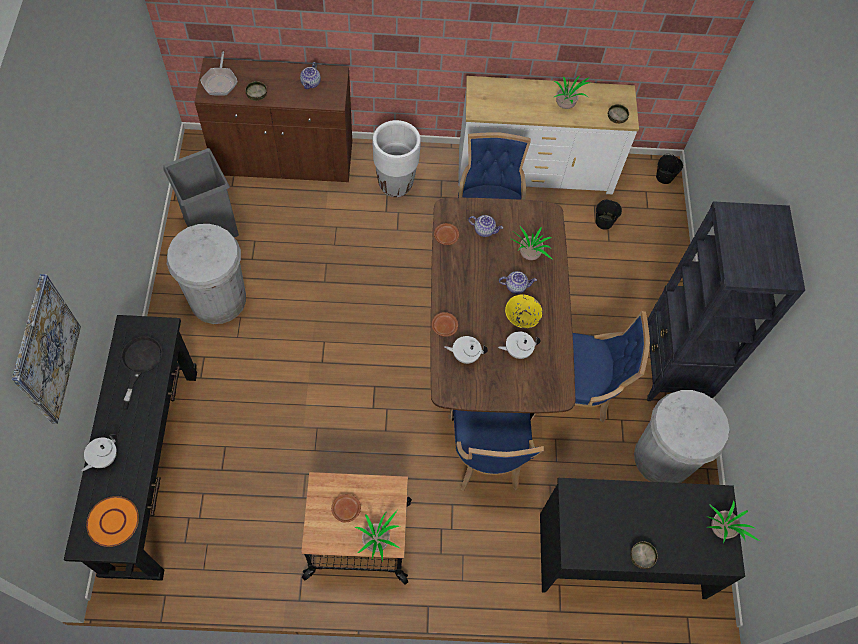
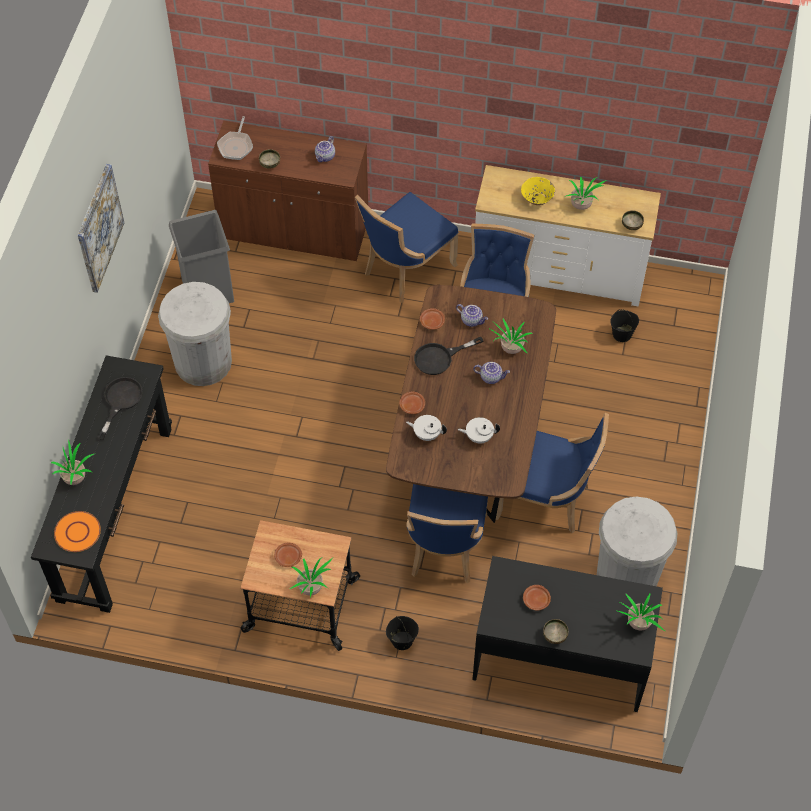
camera: 15 degrees right, 5 degrees down
picture [12,274,81,424] -> picture moved to [78,164,124,293]
white teapot [81,434,117,471] -> potted plant [51,440,94,485]
white planter [372,120,421,197] -> blue chair [355,192,458,303]
yellow bowl [505,294,542,329] -> yellow bowl moved to [521,177,555,205]
black bookcase [647,201,805,401] -> none
black bucket [656,154,683,184] -> black bucket moved to [386,616,419,650]
none -> black frying pan [414,336,483,375]
none -> brown plate [523,585,551,611]

